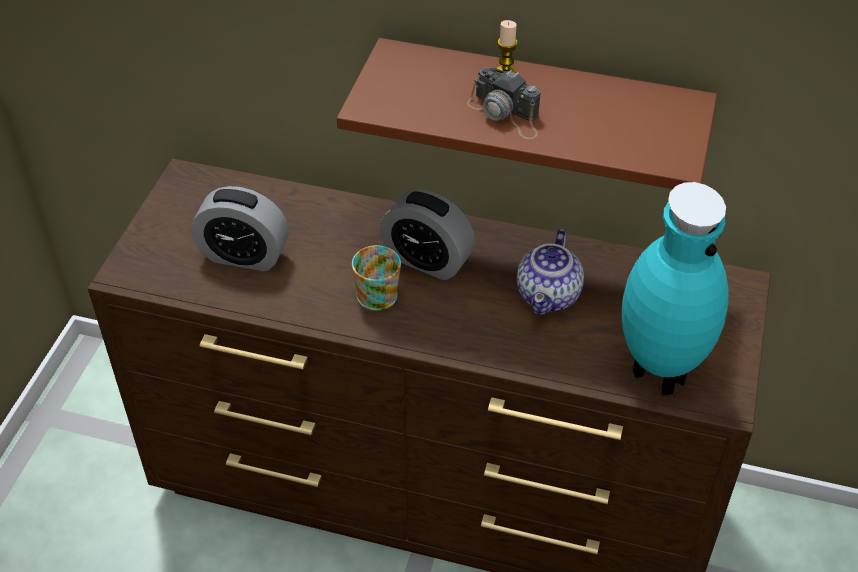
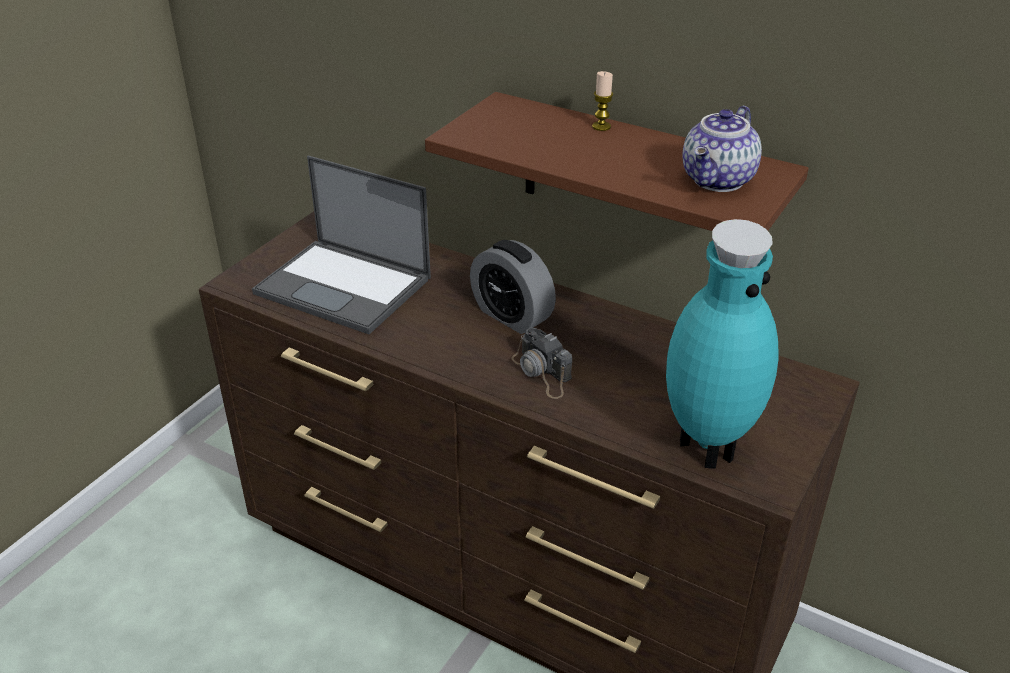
camera: 15 degrees right, 10 degrees down
alarm clock [191,186,289,271] -> laptop [252,155,431,334]
mug [352,245,401,311] -> none
camera [467,67,541,139] -> camera moved to [511,328,572,399]
teapot [517,229,584,315] -> teapot moved to [682,105,762,192]

